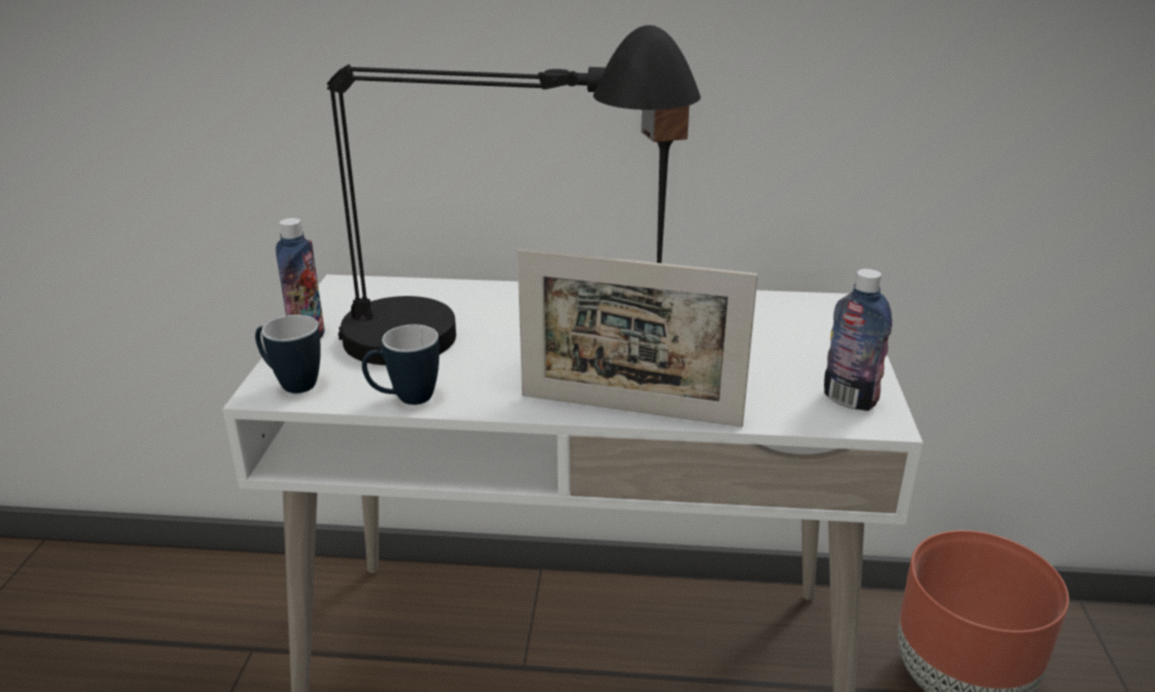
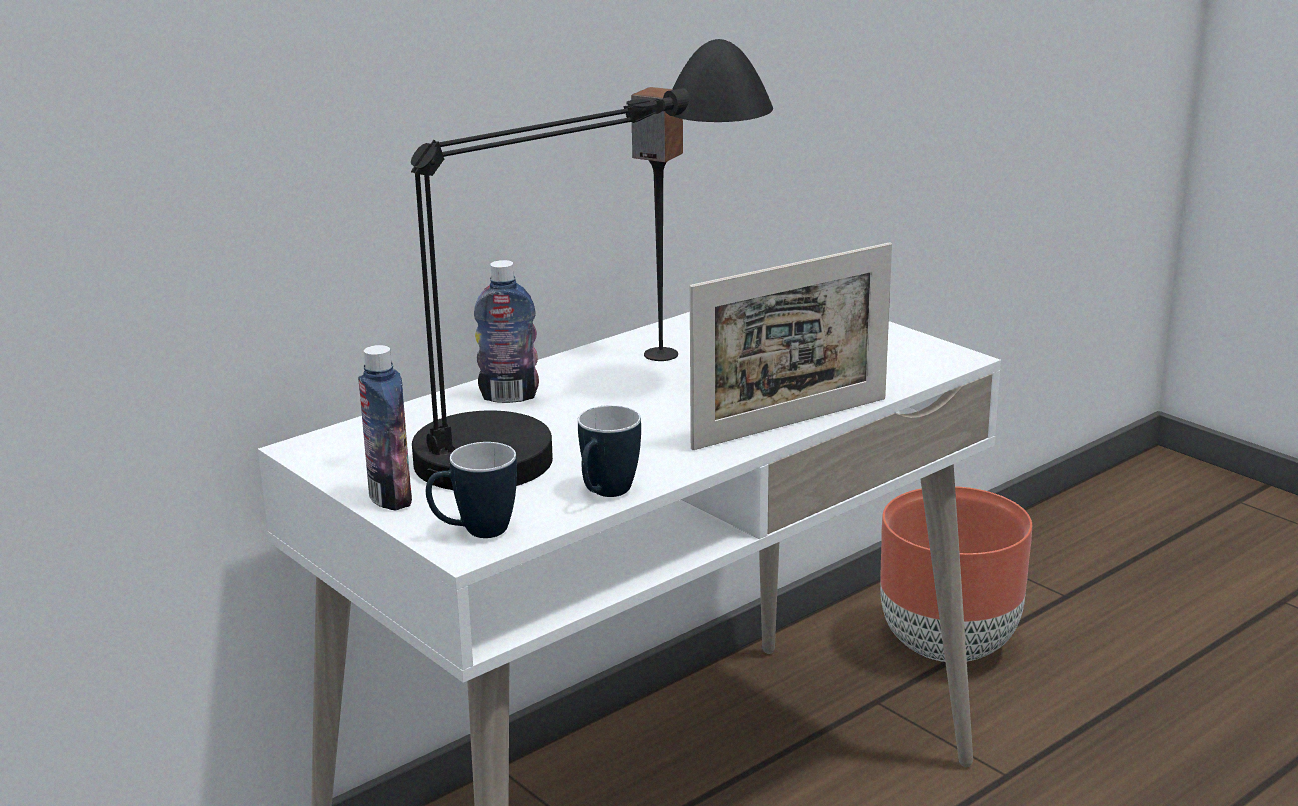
camera: 45 degrees left, 5 degrees down
bottle [824,269,892,411] -> bottle moved to [474,260,539,403]

